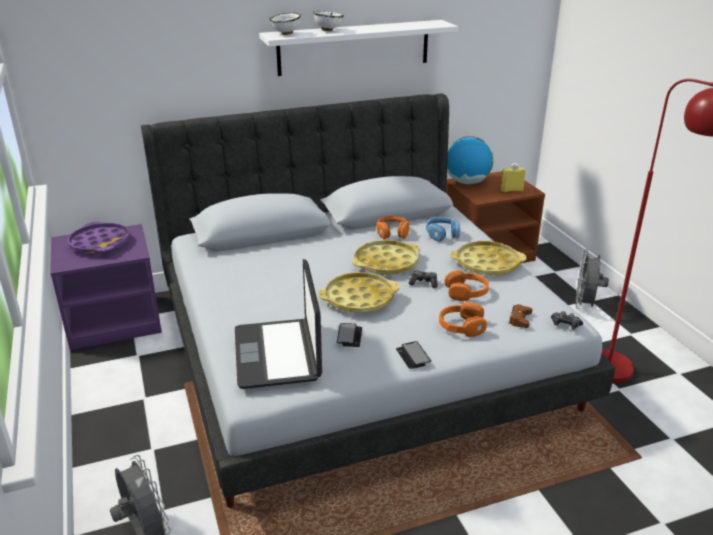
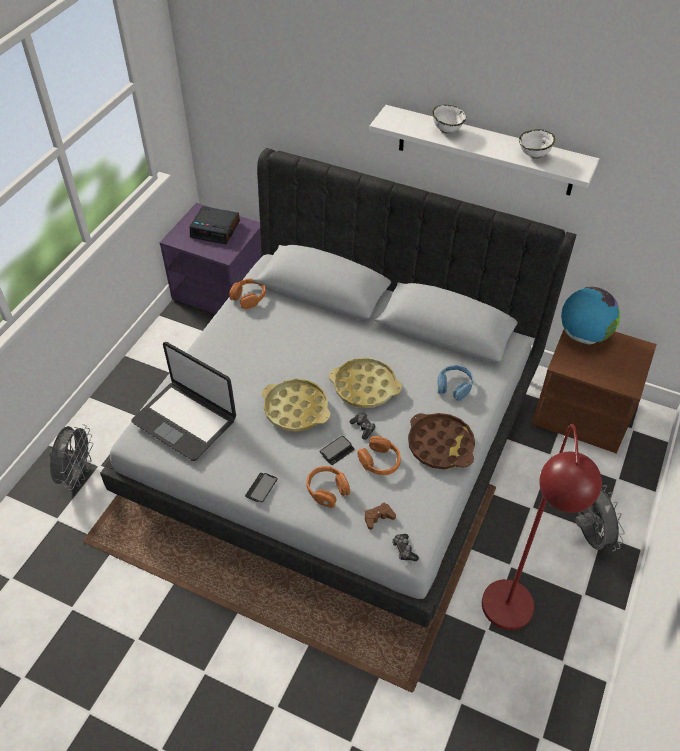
camera: 45 degrees right, 20 degrees up
purple tray [67,222,130,254] -> alarm clock [190,206,240,244]
laptop [235,259,322,389] -> laptop turned 90 degrees counterclockwise [131,342,236,461]
white bowl [269,13,301,35] -> white bowl moved to [519,129,555,159]
phone [337,323,362,347] -> phone moved to [320,436,355,465]
orange headphones [377,216,409,239] -> orange headphones moved to [229,278,266,309]
yellow tray [450,241,527,276] -> brown tray [408,413,475,470]
yellow bottle [501,163,526,193] -> none
grey fan [575,249,609,309] -> grey fan turned 105 degrees clockwise [575,485,624,551]

